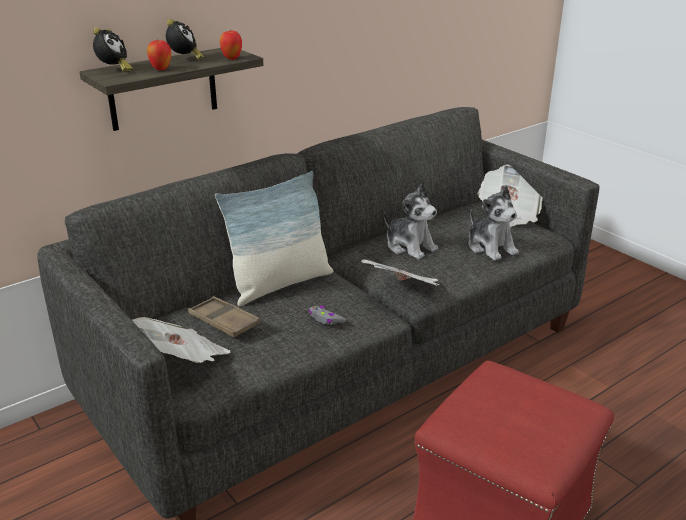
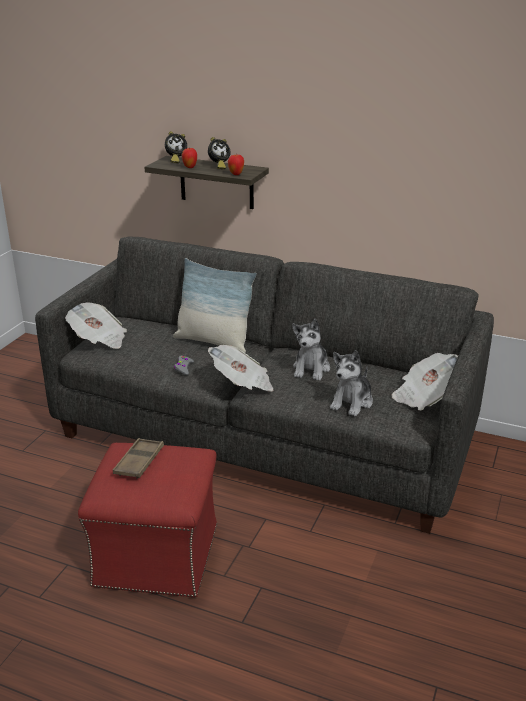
camera: 60 degrees right, 0 degrees up
brown tray [188,296,260,337] -> brown tray moved to [113,438,164,479]

